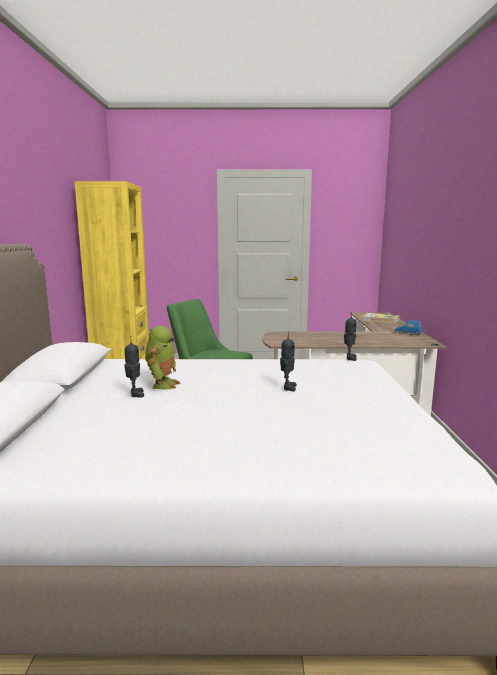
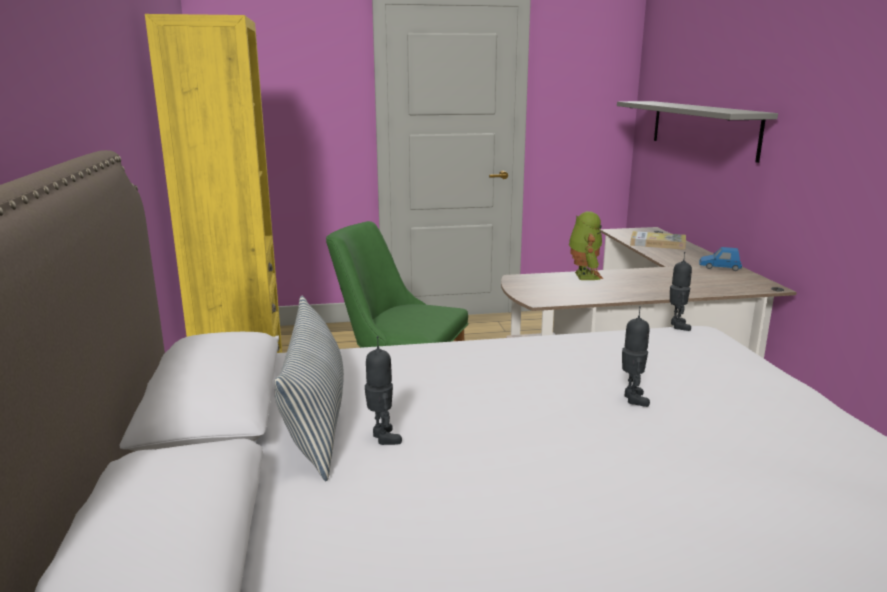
camera: 10 degrees left, 5 degrees up
toy robot [145,326,180,389] -> toy robot moved to [569,211,603,280]
none -> pillow [275,296,344,481]
none -> grey shelf [617,101,778,163]

